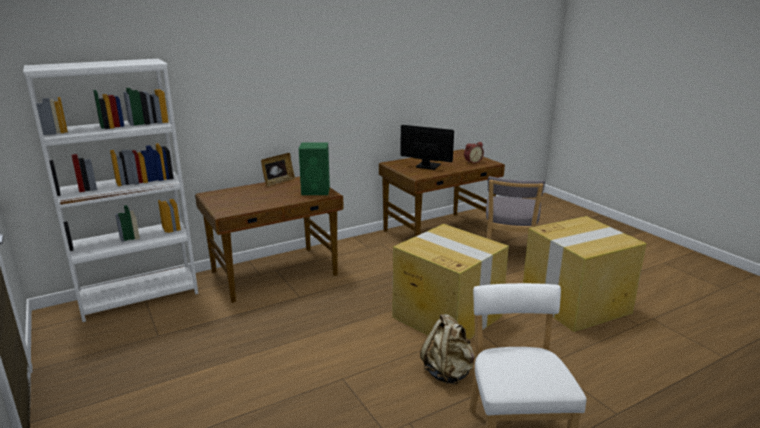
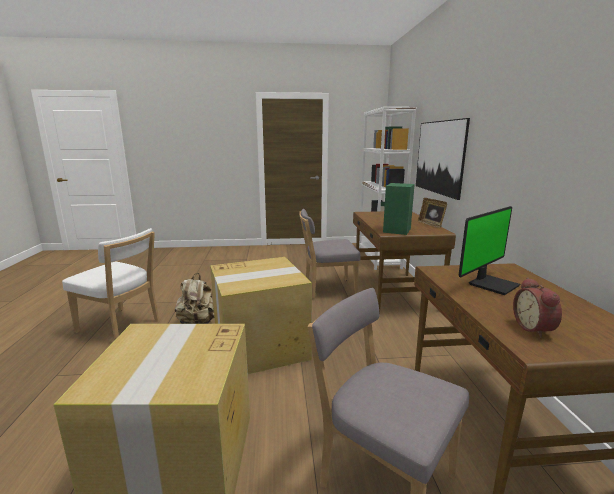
camera: 115 degrees right, 5 degrees down
none -> grey chair [299,209,361,298]
none -> picture [416,118,470,200]

